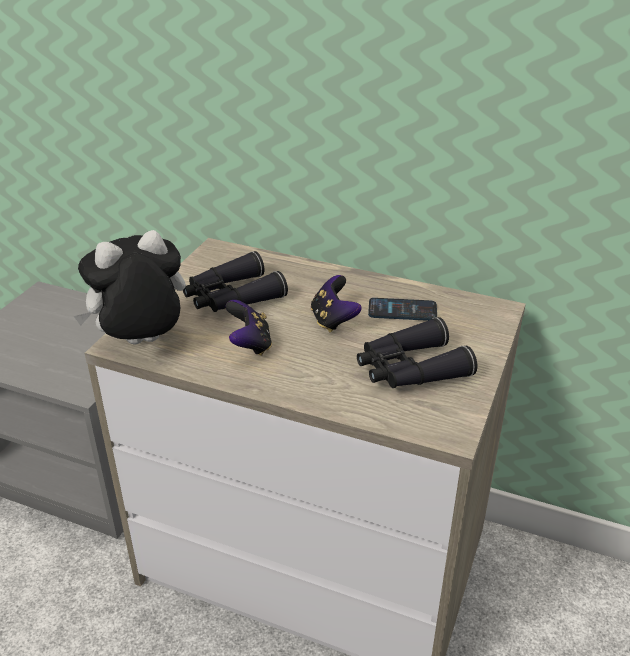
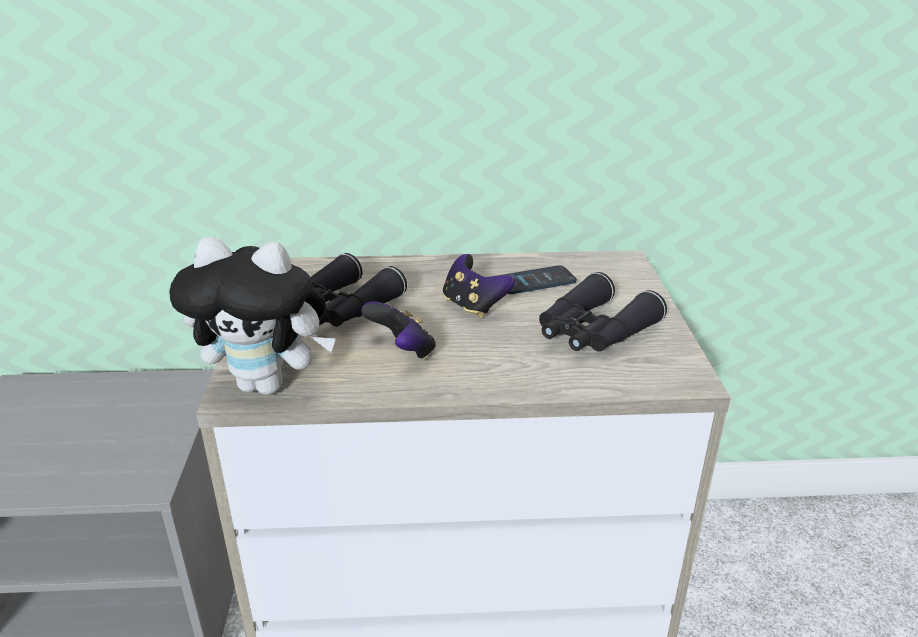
camera: 25 degrees left, 5 degrees down
plush toy [74,230,186,344] -> plush toy turned 120 degrees counterclockwise [169,237,336,395]

